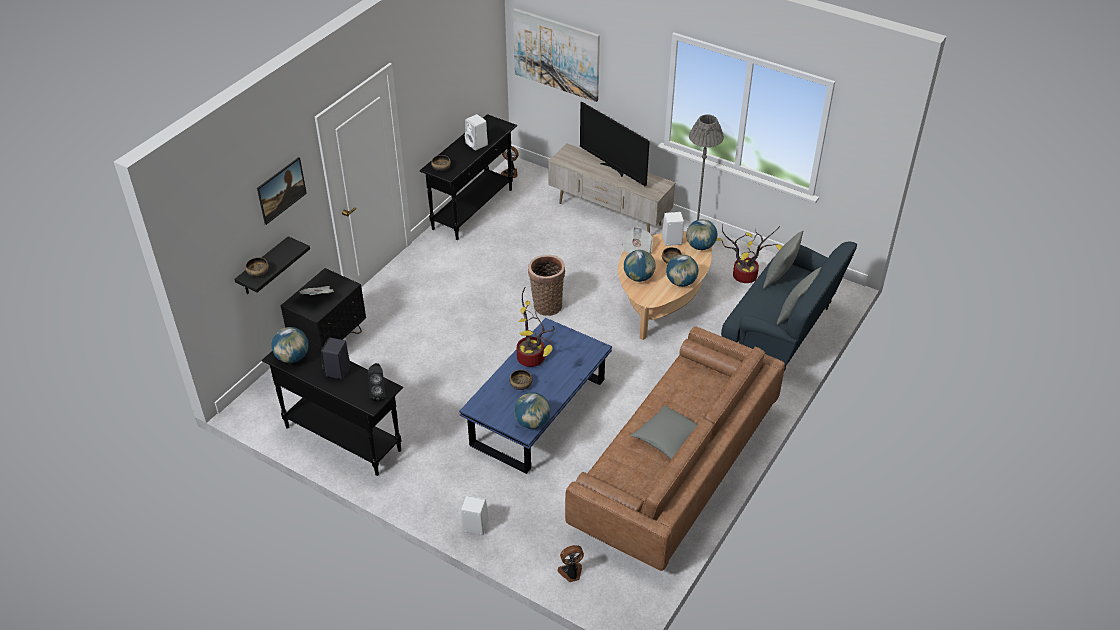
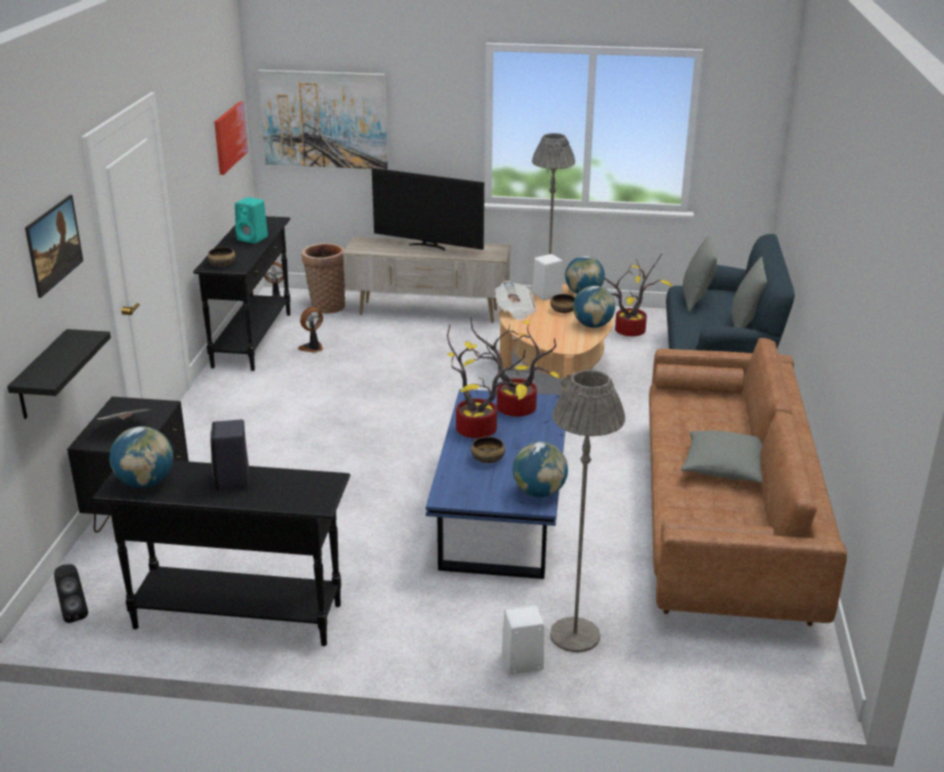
camera: 25 degrees left, 15 degrees down
bowl [246,257,269,277] -> none
black speaker [368,363,386,401] -> black speaker moved to [54,564,88,623]
white speaker [465,114,488,150] -> turquoise speaker [235,197,268,244]
basket [528,255,565,316] -> basket moved to [302,243,345,314]
fan [558,545,584,582] -> fan moved to [298,307,323,353]
globe [624,250,655,282] -> none
none -> picture [214,101,248,175]
none -> potted plant [470,317,559,417]
none -> grey floor lamp [550,368,625,653]

